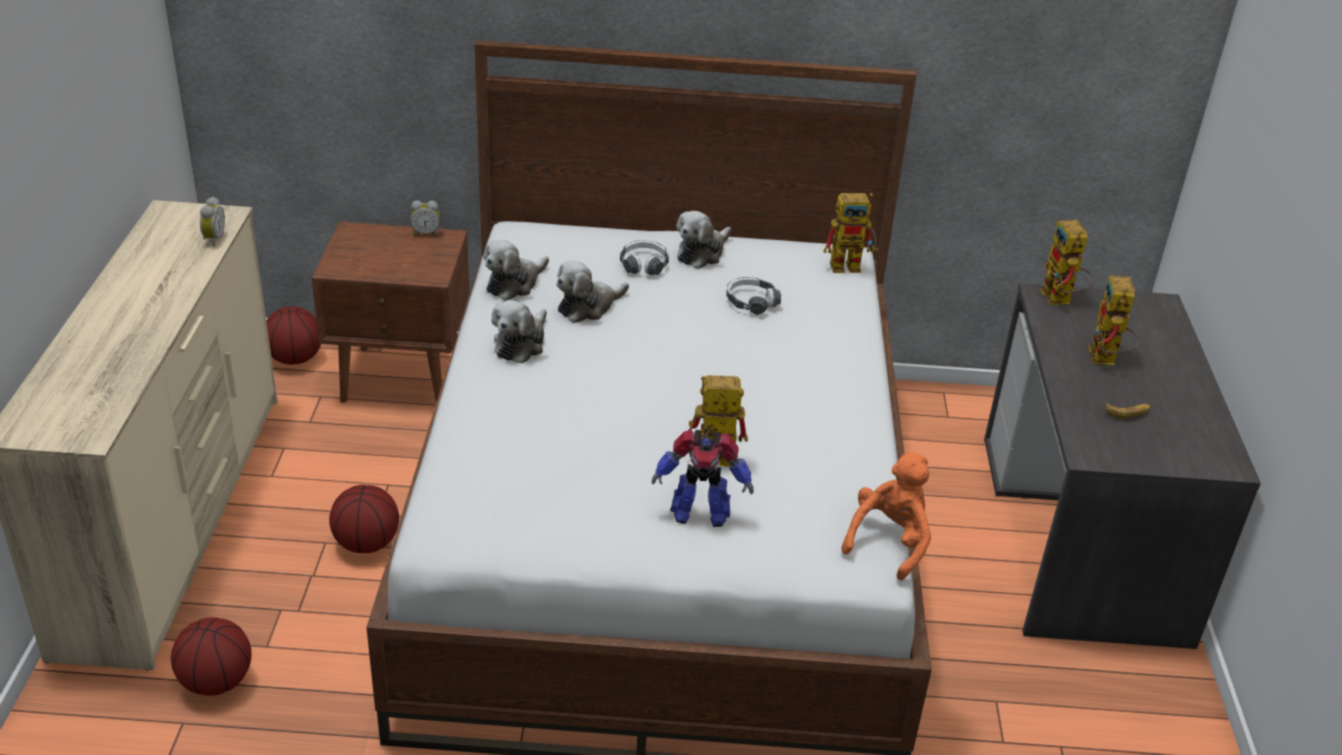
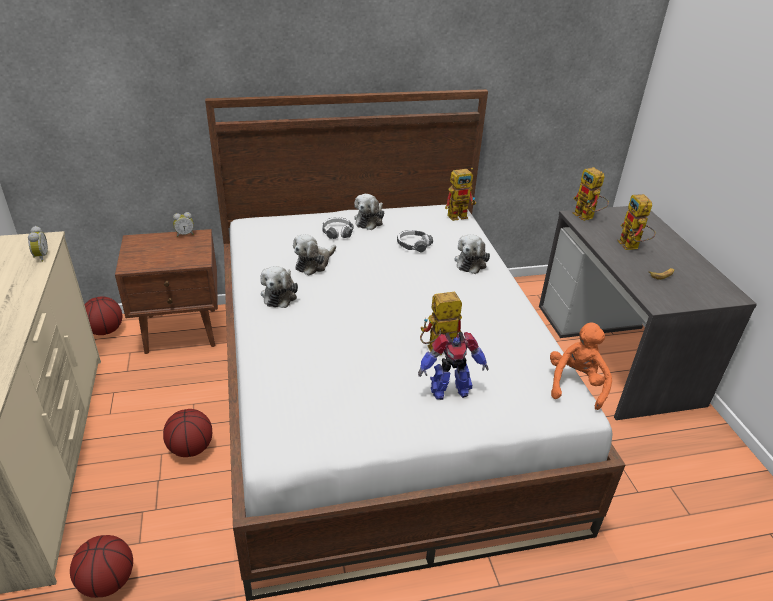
camera: 15 degrees left, 0 degrees up
plush toy [483,240,549,301] -> plush toy moved to [454,234,490,274]

